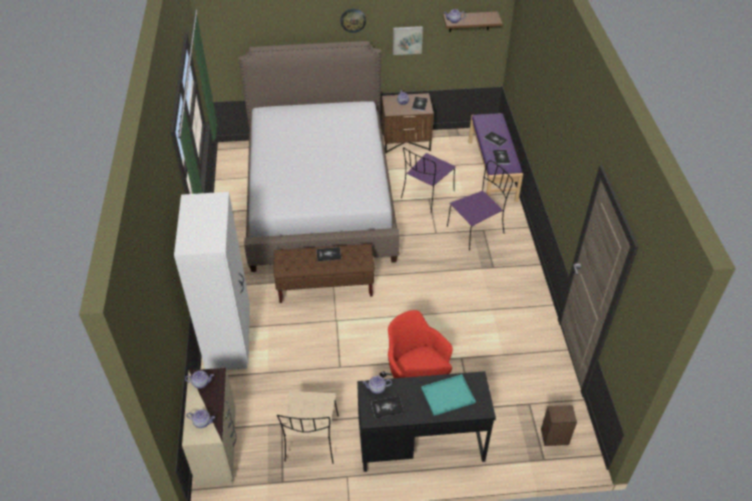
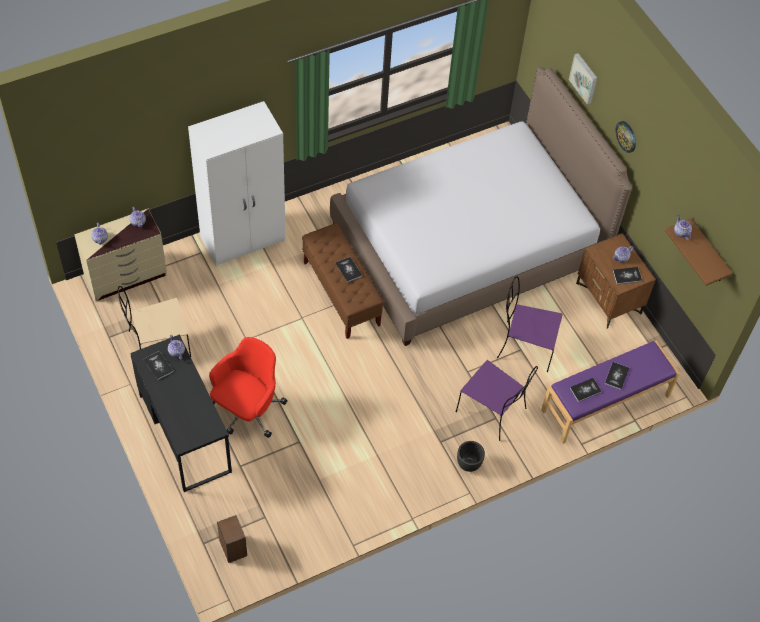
camera: 65 degrees right, 10 degrees up
picture [393,26,423,55] -> picture moved to [569,53,597,104]
turquoise tray [421,374,476,416] -> none
none -> black planter [457,441,485,472]

